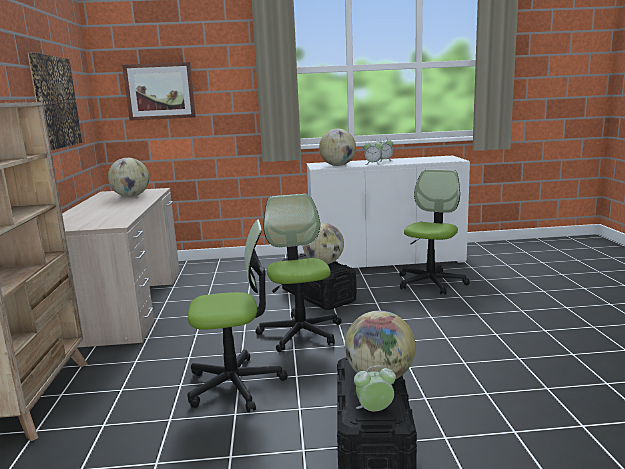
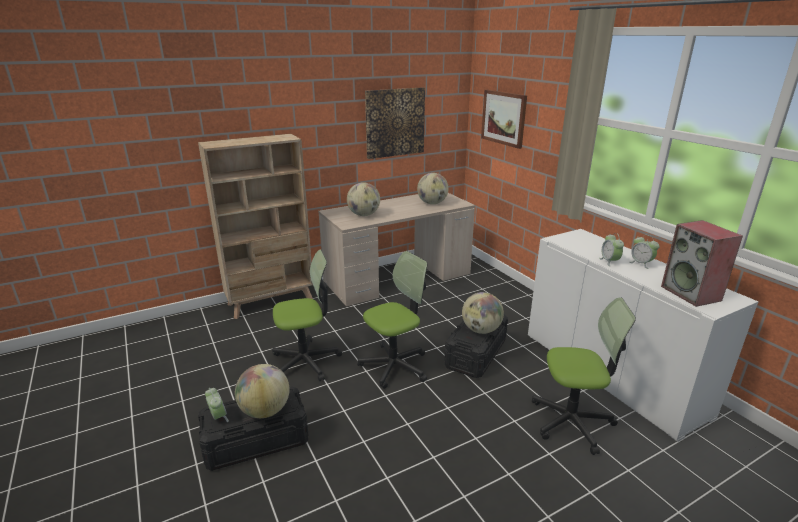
camera: 65 degrees right, 10 degrees up
office chair [187,219,288,412] -> office chair turned 75 degrees counterclockwise [272,250,342,381]
globe [319,129,356,166] -> globe moved to [347,182,380,216]
none -> speaker [661,220,743,307]

